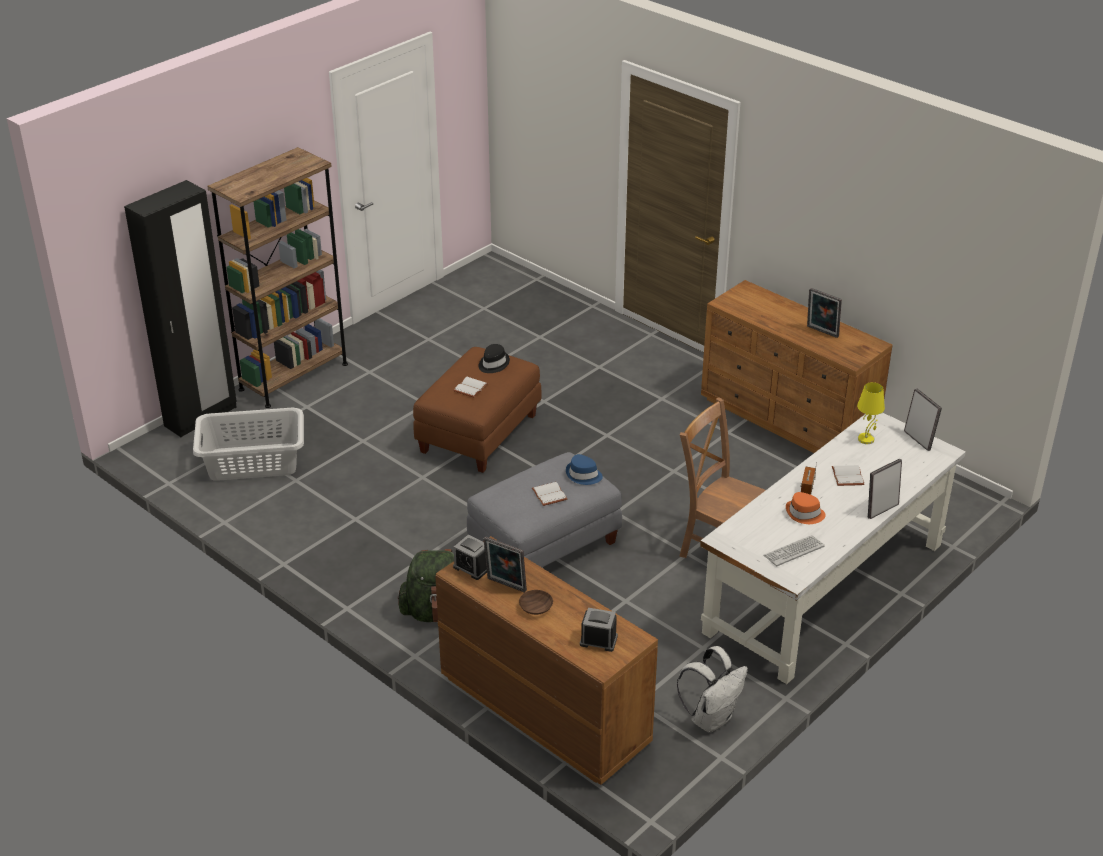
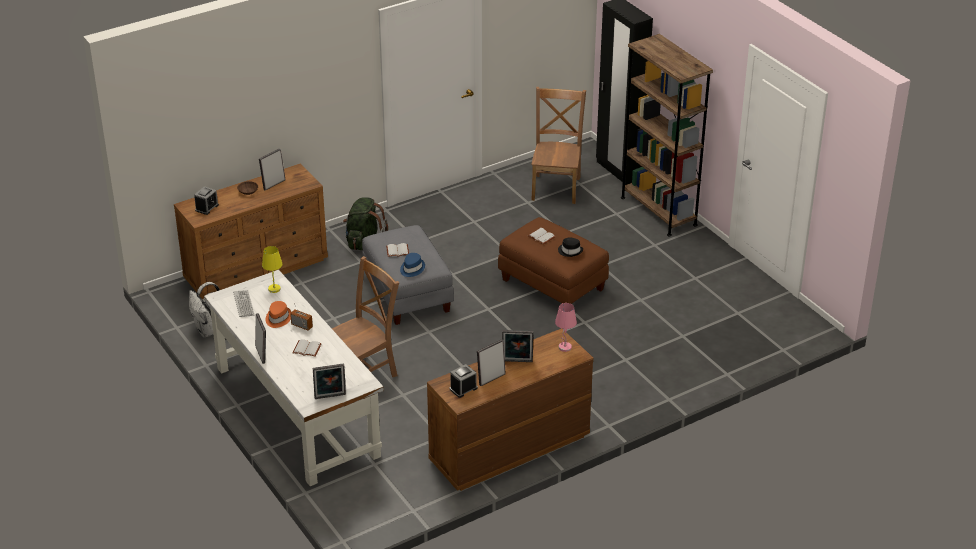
camera: 105 degrees right, 0 degrees up
grey laundry basket [193,407,304,481] -> brown chair [531,87,586,204]
alarm clock [453,534,487,580] -> alarm clock moved to [450,364,478,398]
yellow table lamp [857,382,885,444] -> yellow table lamp moved to [262,246,283,293]
none -> picture frame [502,330,533,362]
none -> pink table lamp [555,303,577,352]

